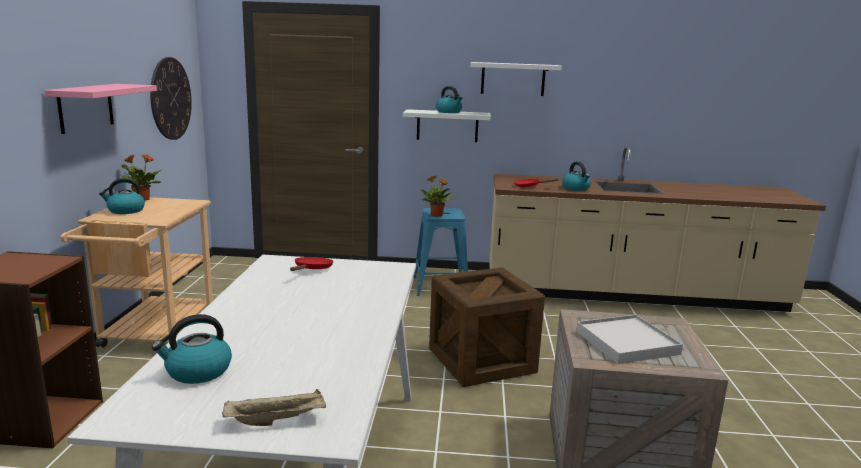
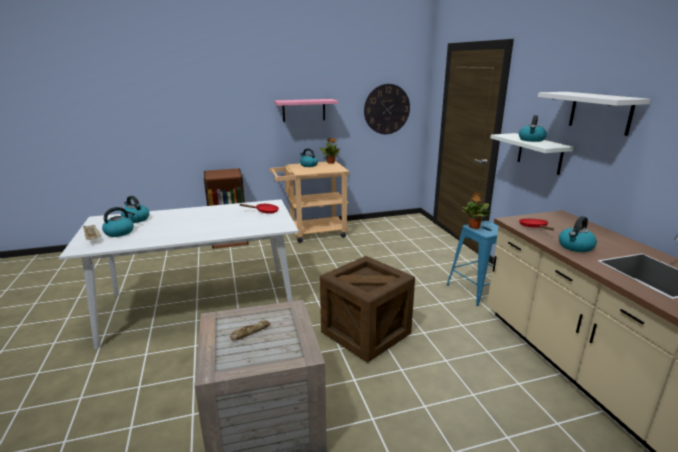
camera: 70 degrees right, 5 degrees up
white tray [576,315,683,364] -> bread [230,320,270,341]
none -> kettle [102,207,135,237]

